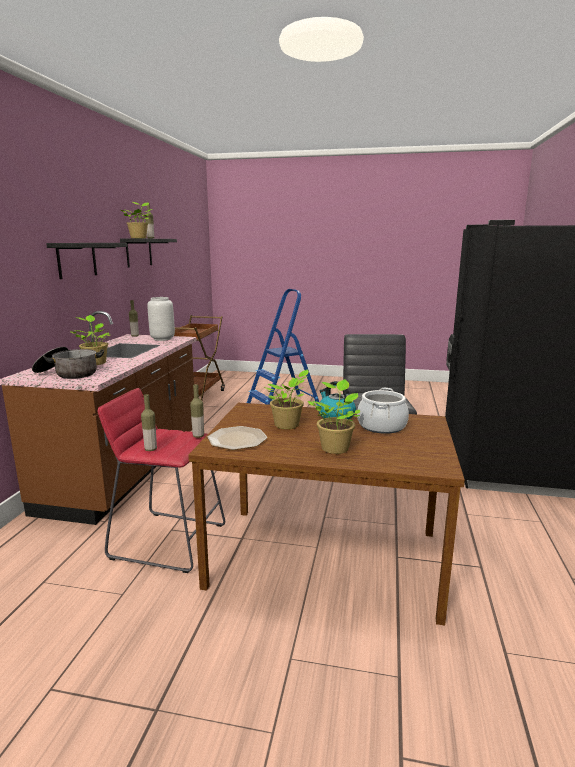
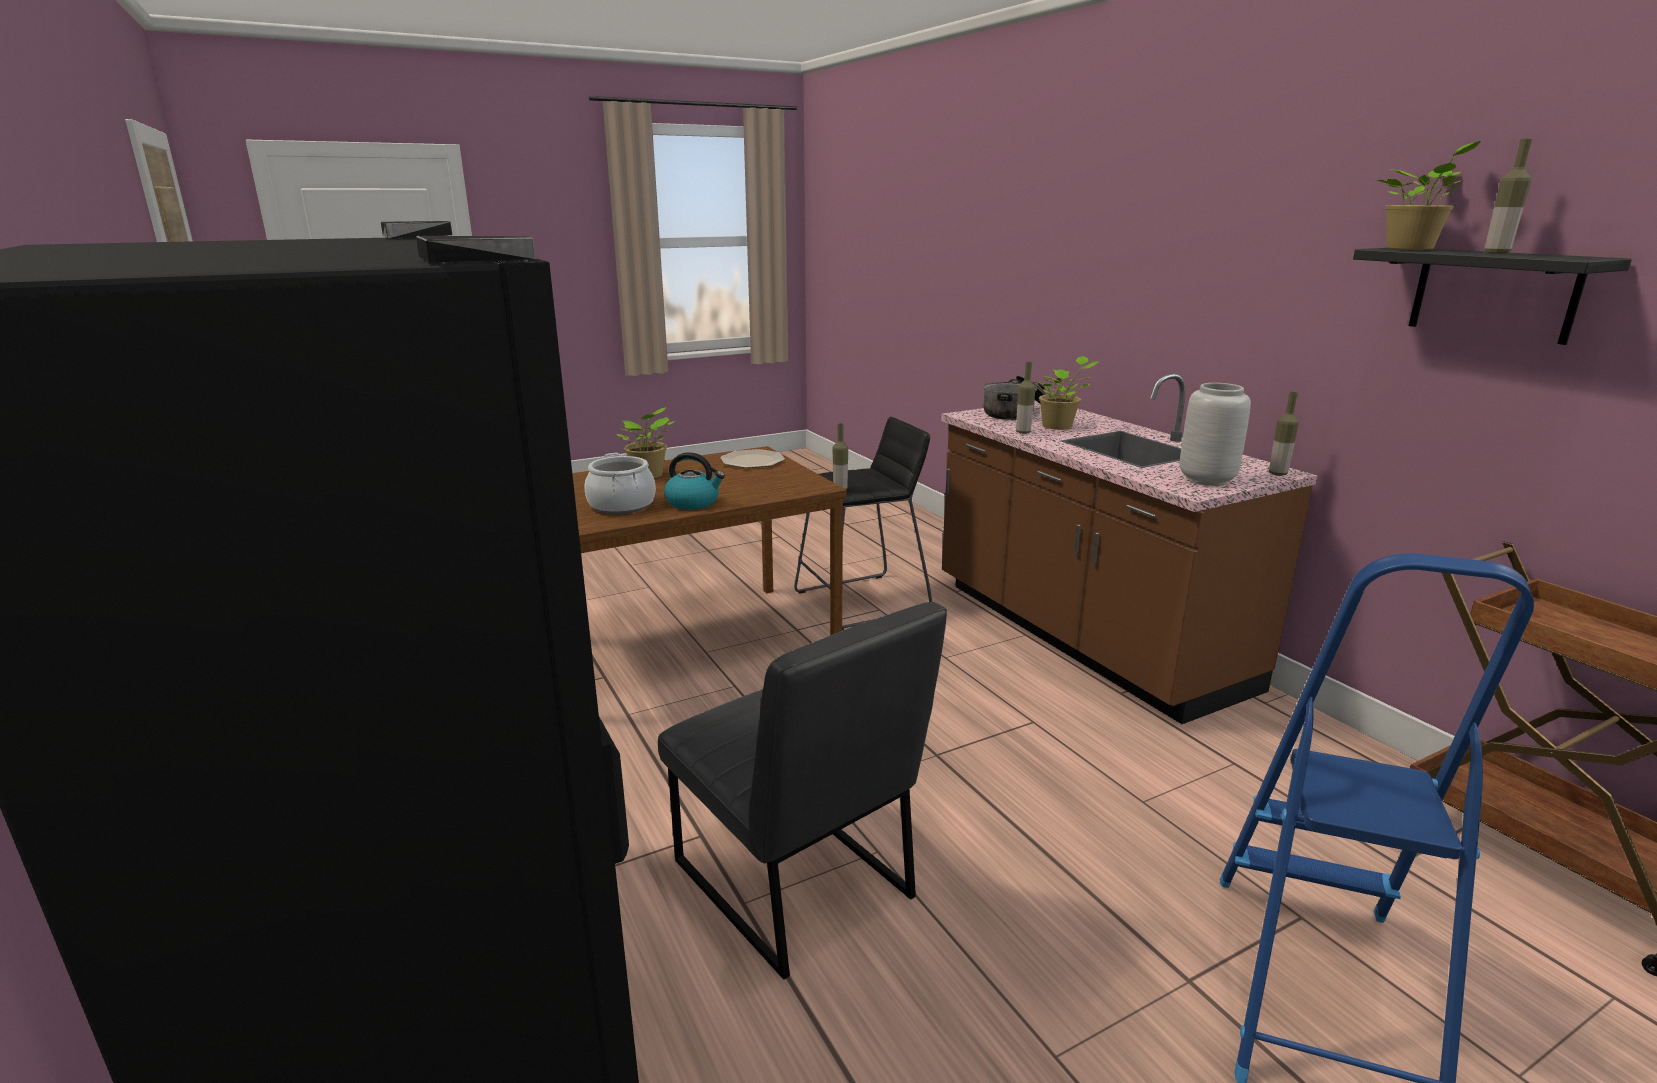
camera: 140 degrees right, 5 degrees up
black shelf [46,243,127,279] -> none
red stool [98,388,225,573] -> black stool [794,417,932,630]
bottle [141,394,157,451] -> bottle moved to [1016,362,1035,434]
potted plant [264,369,309,429] -> none

